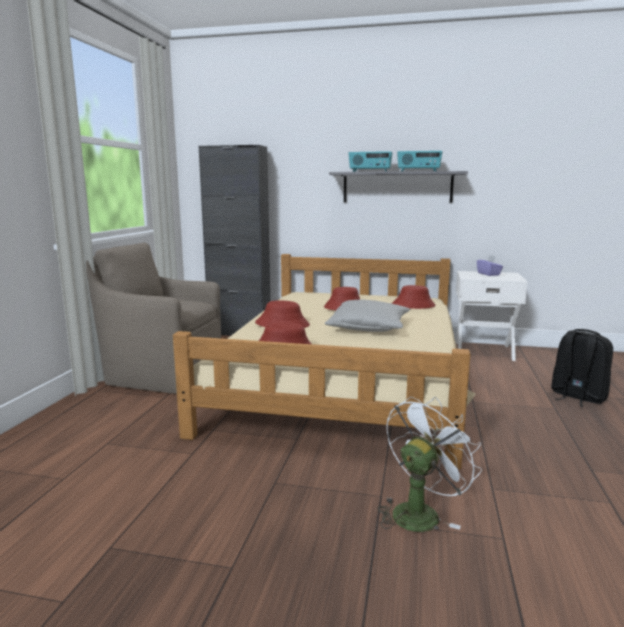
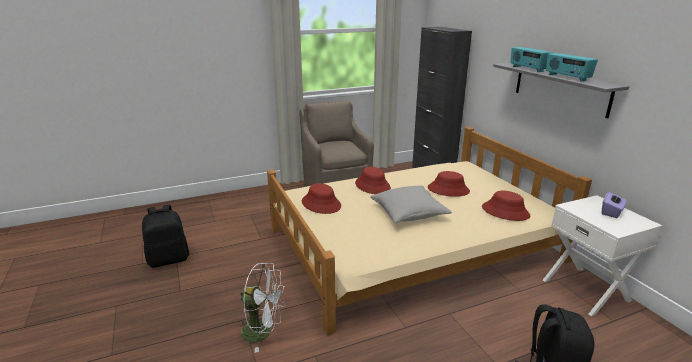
camera: 55 degrees right, 10 degrees up
none -> black backpack [142,205,189,268]

